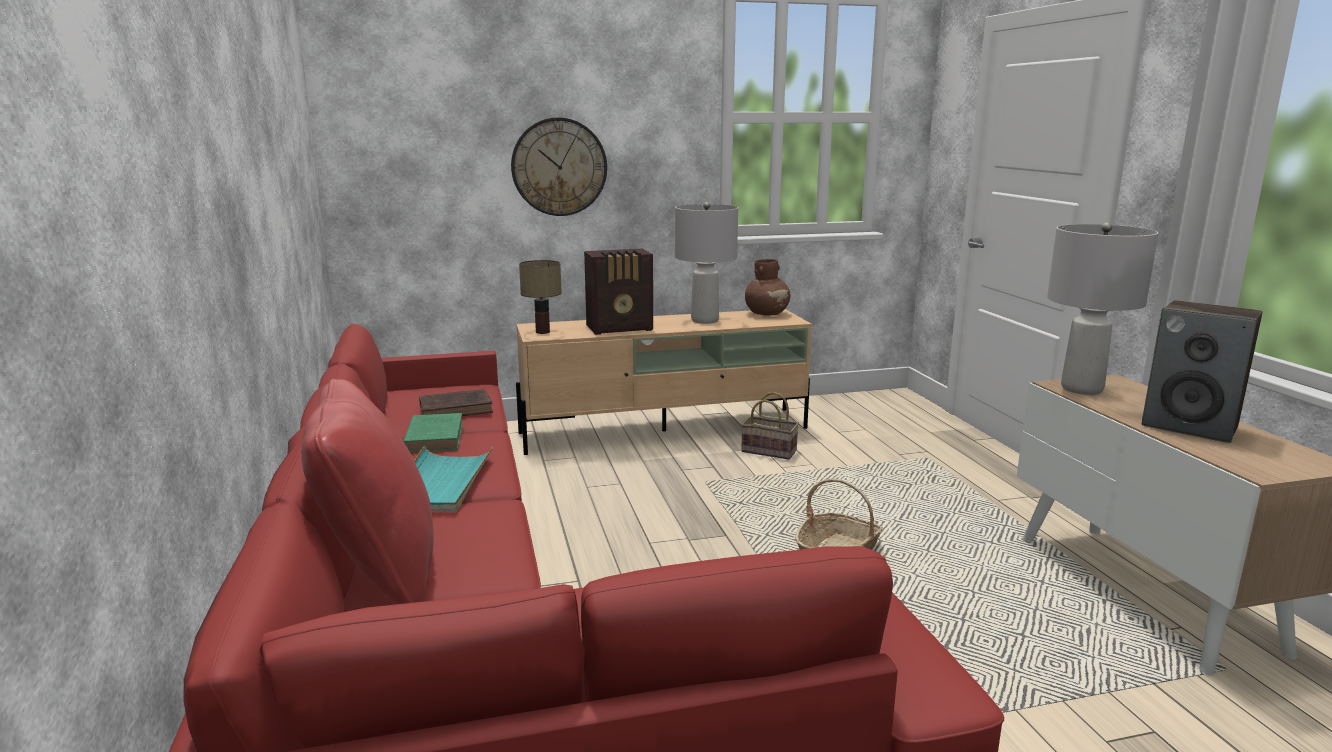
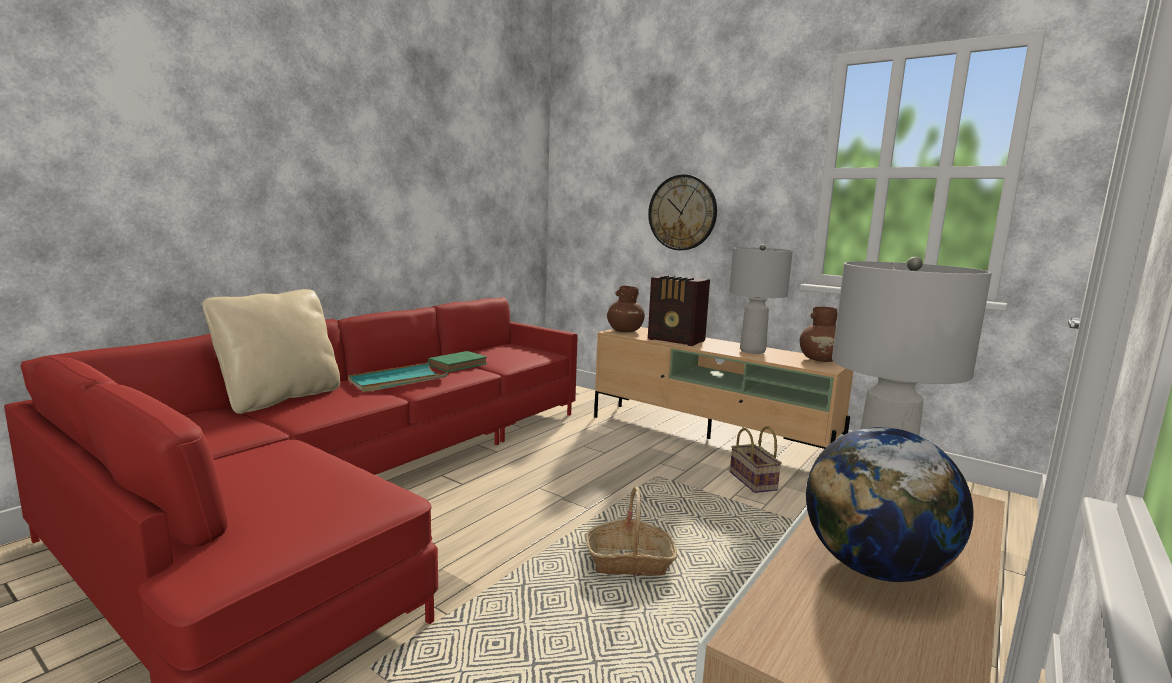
camera: 50 degrees right, 5 degrees down
red pillow [301,379,434,604] -> beige pillow [203,289,340,414]
brown book [419,389,493,416] -> none
table lamp [519,260,562,334] -> brown vase [607,286,645,332]
speaker [1142,300,1262,443] -> globe [806,427,973,582]

